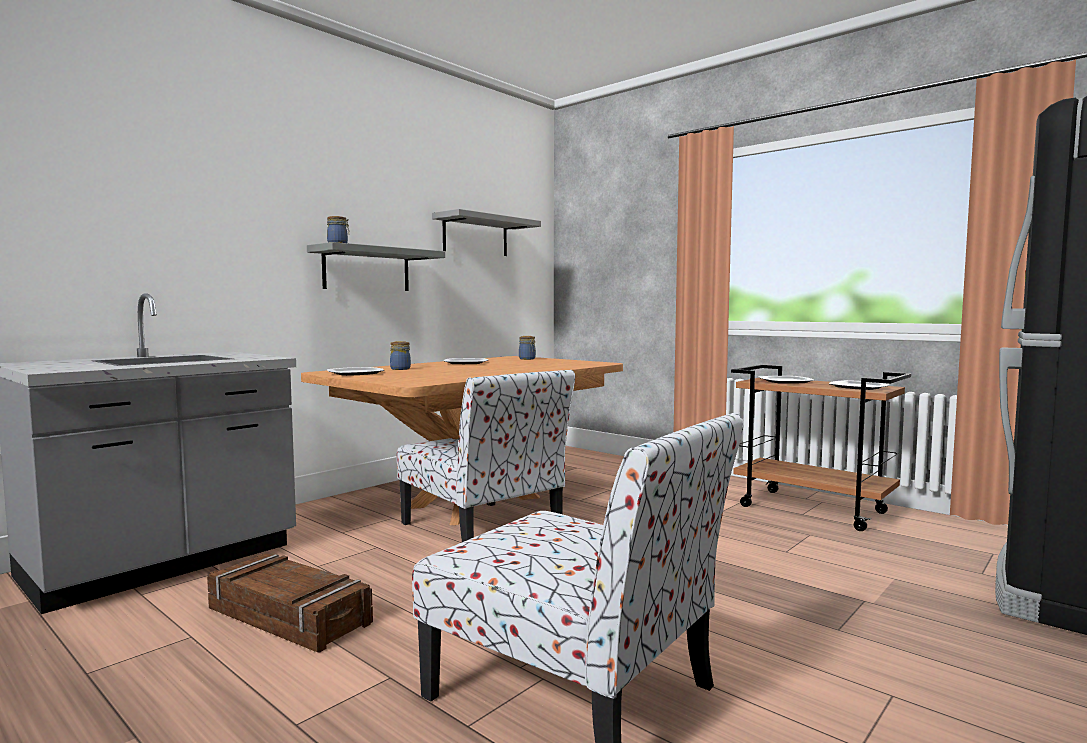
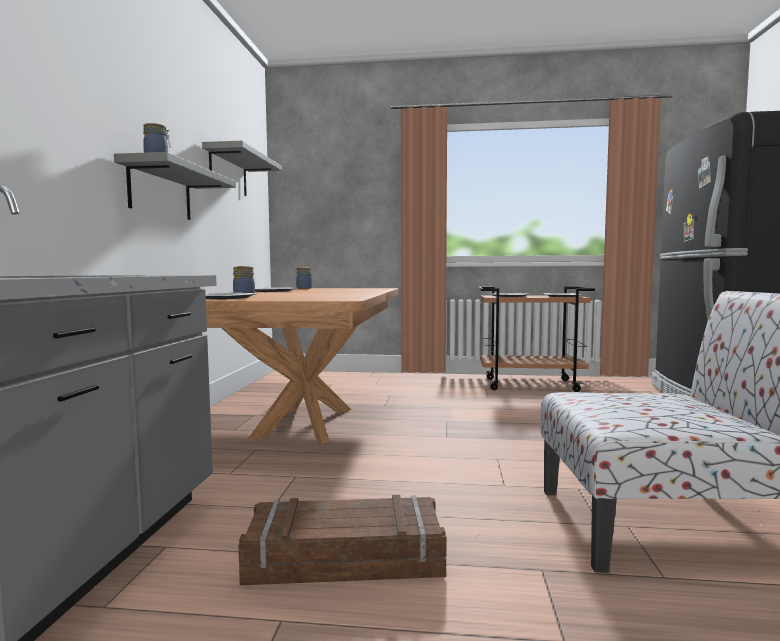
camera: 35 degrees left, 0 degrees up
chair [397,370,575,542] -> none

